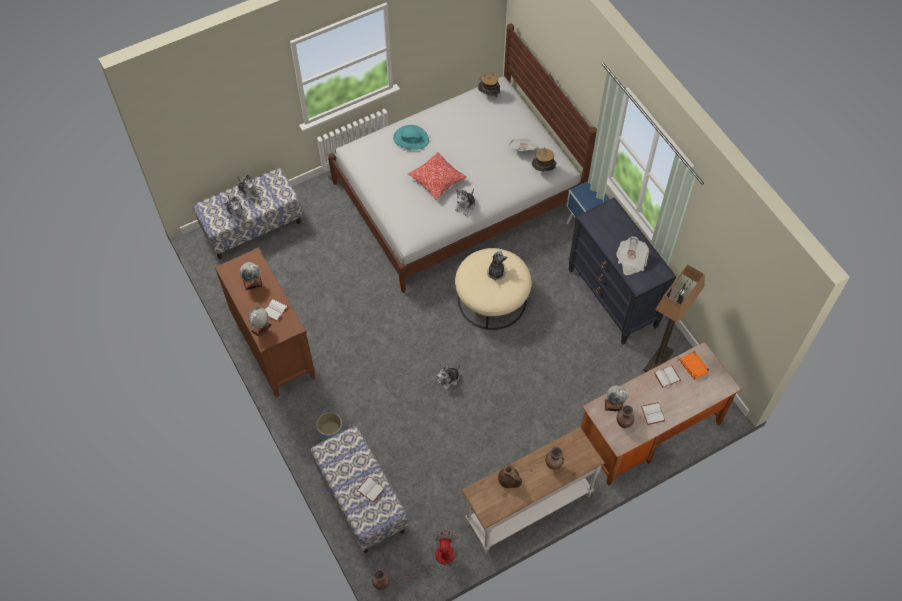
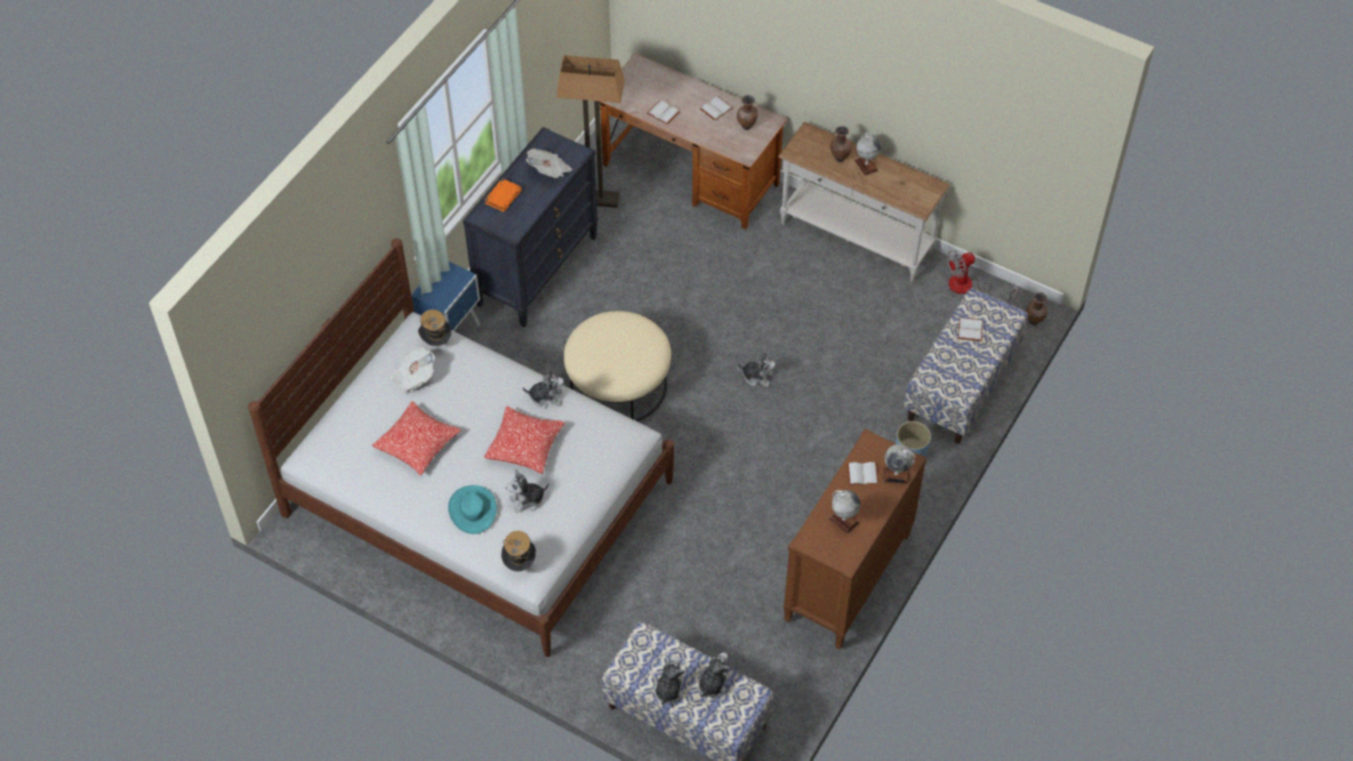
camera: 120 degrees left, 5 degrees down
hat [478,72,500,97] -> hat moved to [501,531,536,571]
plush toy [487,250,507,281] -> plush toy moved to [506,470,549,513]
brown teapot [498,464,522,488] -> none
globe [605,386,629,411] -> globe moved to [854,133,881,176]
orange book [679,351,710,380] -> orange book moved to [485,178,522,212]
none -> pillow [372,401,461,475]

